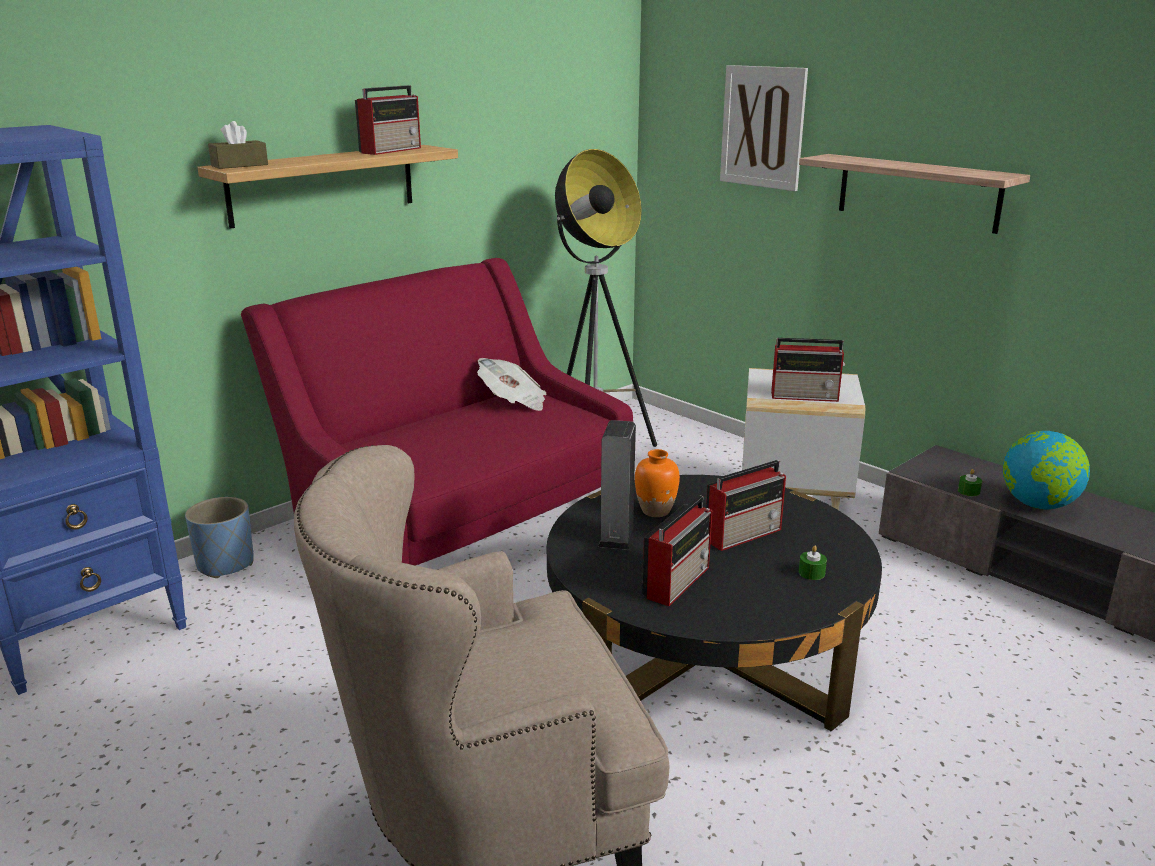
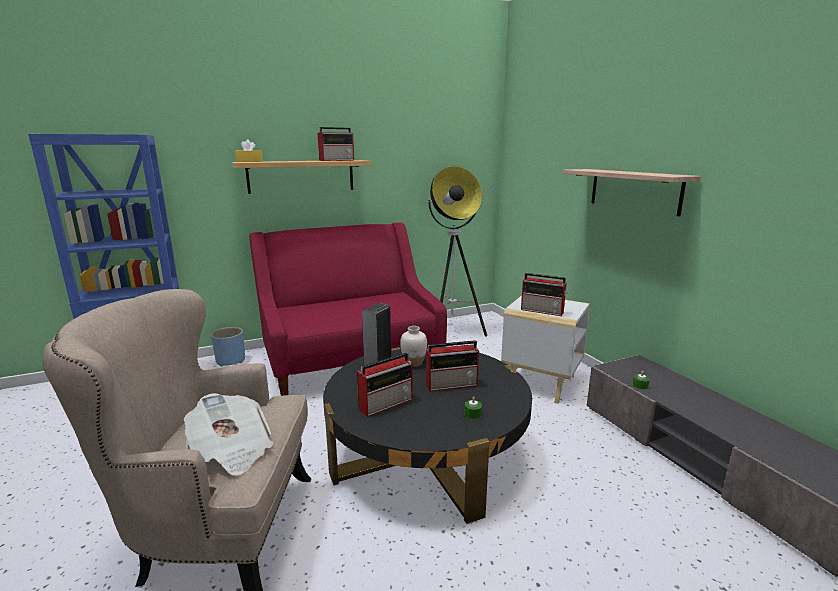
camera: 20 degrees right, 5 degrees down
brown tissue box [208,121,268,169] -> yellow tissue box [235,140,263,162]
newspaper [477,358,547,411] -> newspaper moved to [184,393,274,476]
orange vase [635,449,680,517] -> white vase [400,326,427,367]
picture [720,65,808,191] -> none
globe [1003,431,1090,509] -> none

